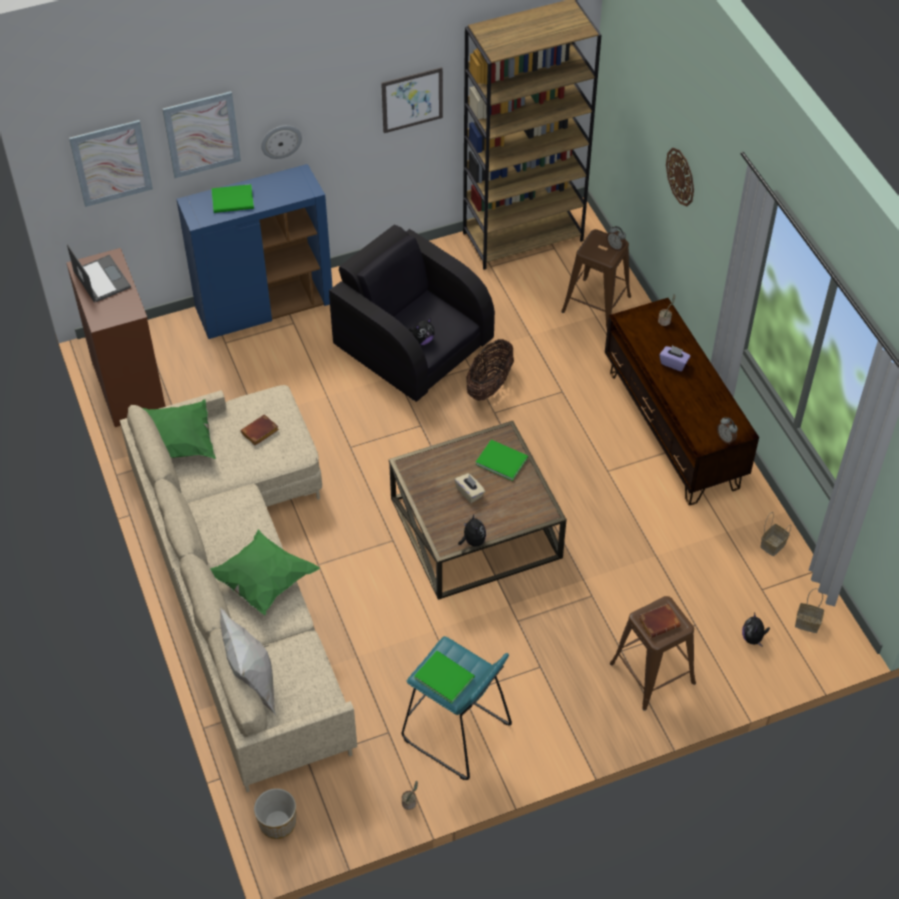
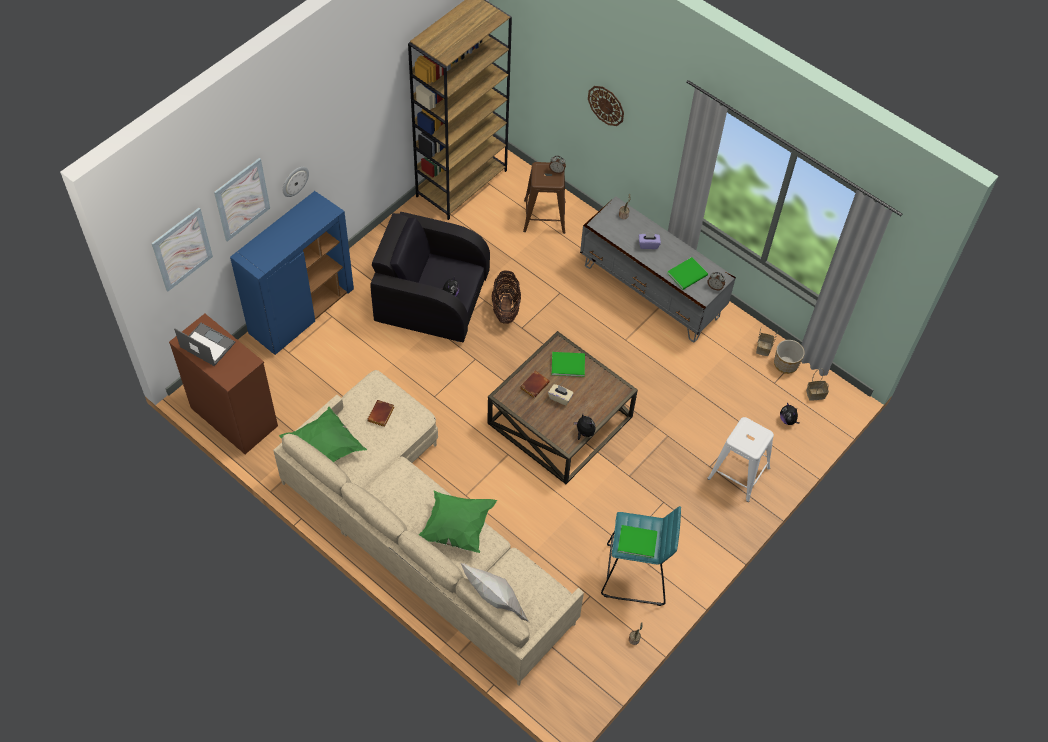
camera: 30 degrees left, 5 degrees up
green book [211,184,254,213] -> green book moved to [667,257,708,290]
planter [254,788,296,839] -> planter moved to [774,340,805,374]
picture [381,67,443,133] -> none
brown tv stand [605,298,759,505] -> grey tv stand [580,196,736,343]
brown stool [610,596,696,711] -> white stool [707,417,774,502]
brown book [639,604,681,638] -> brown book moved to [520,370,550,398]

